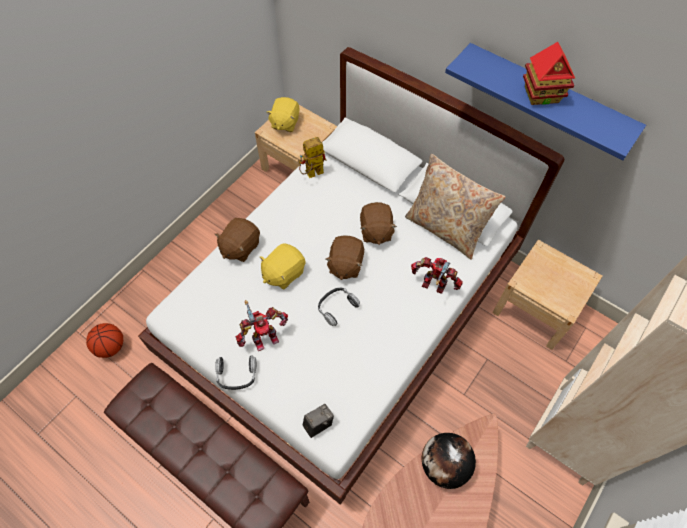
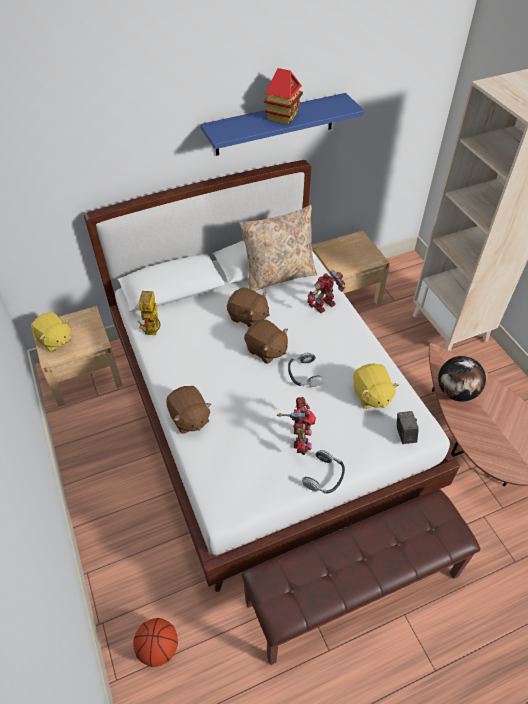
camera: 60 degrees left, 10 degrees down
yellow plush toy [260,243,306,290] -> yellow plush toy moved to [353,363,399,409]

